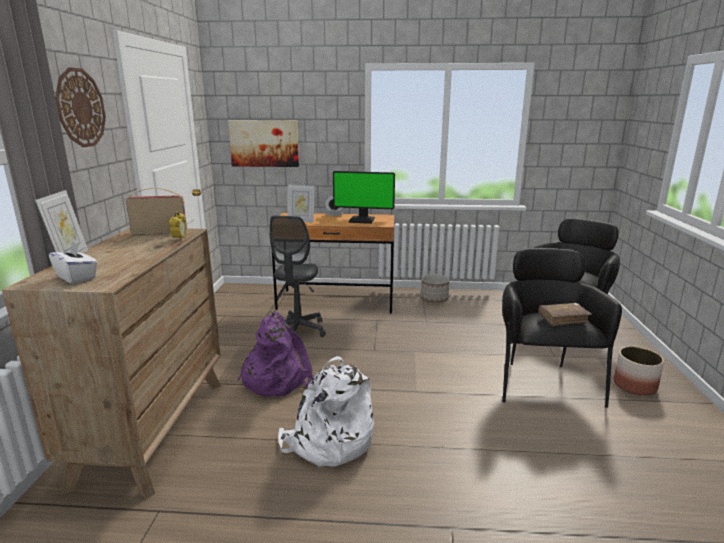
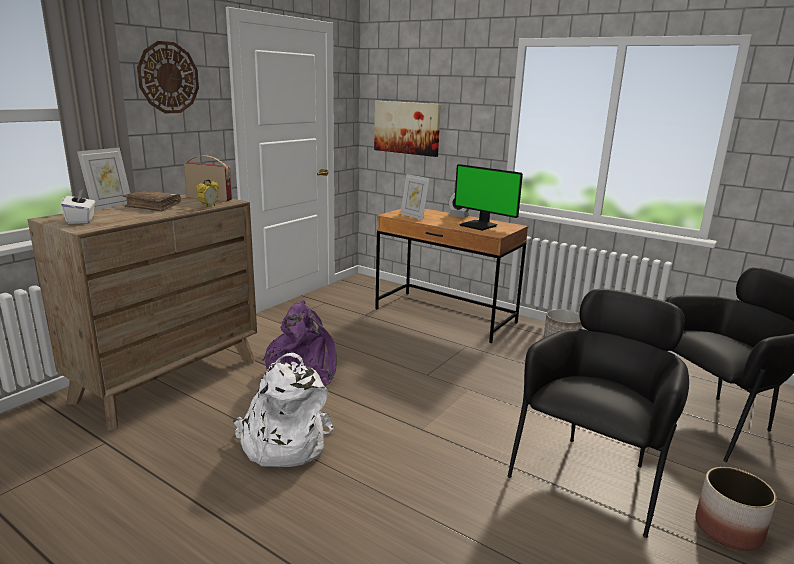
camera: 30 degrees right, 0 degrees up
grey office chair [270,215,326,337] -> none
brown book [539,303,592,326] -> brown book moved to [123,190,181,212]

